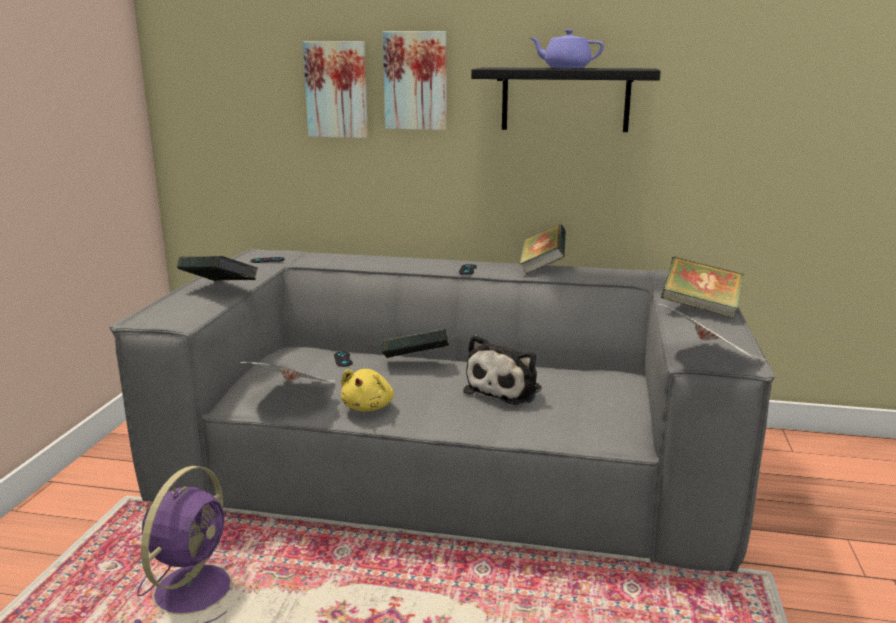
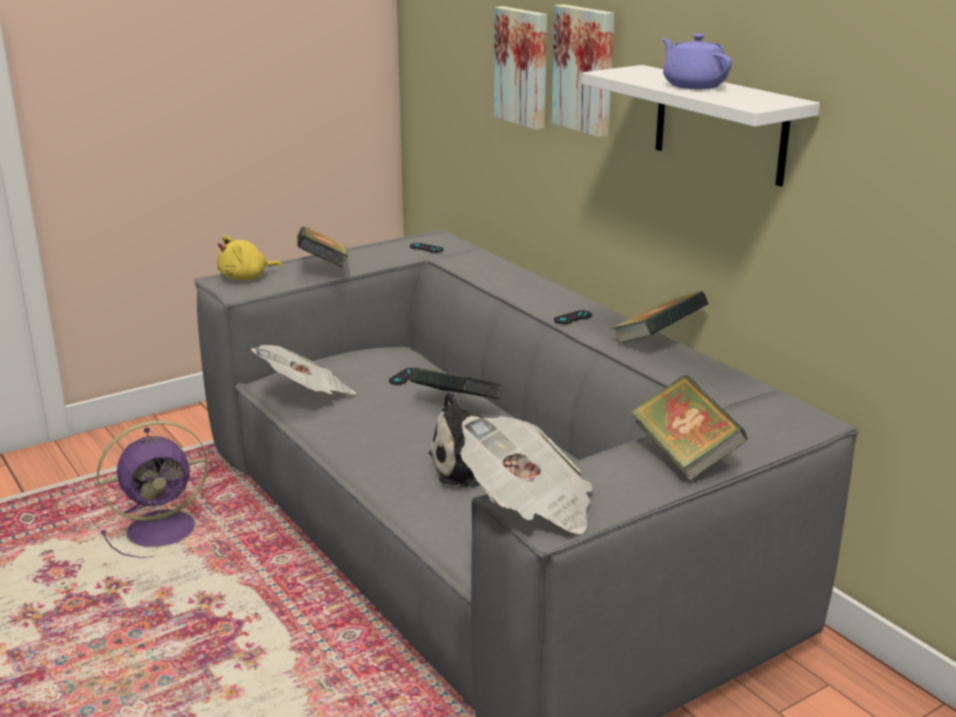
camera: 45 degrees right, 5 degrees up
yellow plush toy [341,369,394,411] -> yellow plush toy moved to [217,235,283,280]
black shelf [471,67,661,132] -> white shelf [582,65,820,187]

